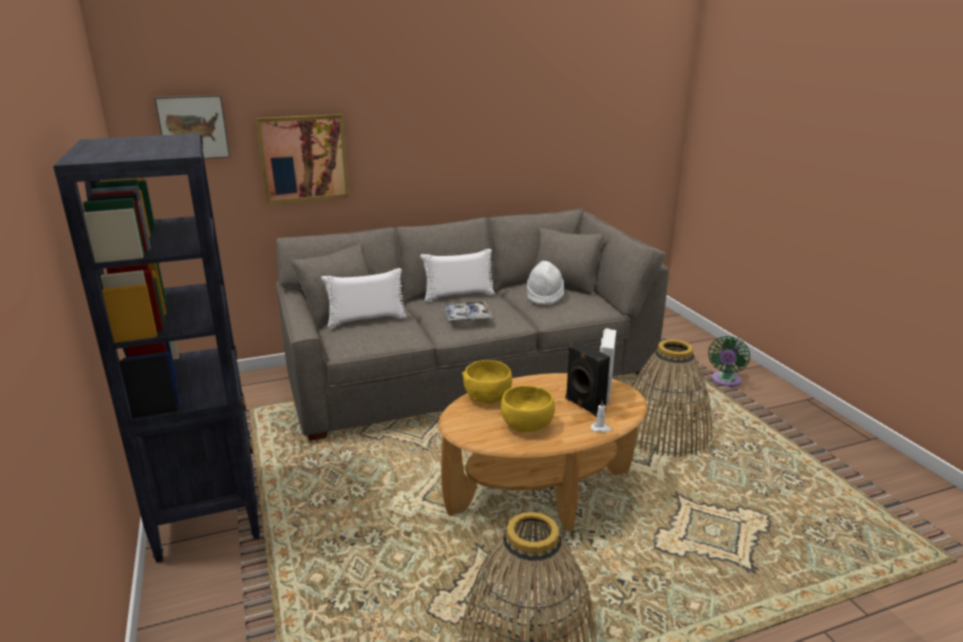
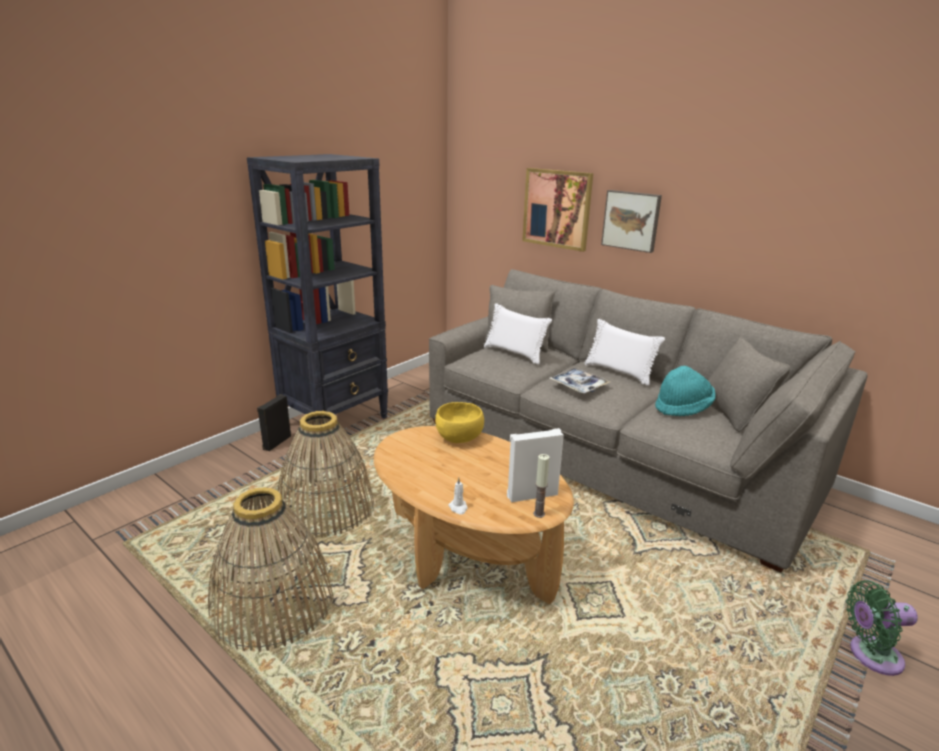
camera: 60 degrees right, 0 degrees up
picture [154,95,230,159] -> picture moved to [601,190,662,253]
yellow bowl [501,386,555,432] -> none
white hat [527,261,564,305] -> turquoise hat [655,365,716,416]
black speaker [566,341,610,417] -> black speaker moved to [257,394,291,451]
basket [632,339,712,457] -> basket moved to [278,411,374,538]
none -> candle [533,454,549,518]

